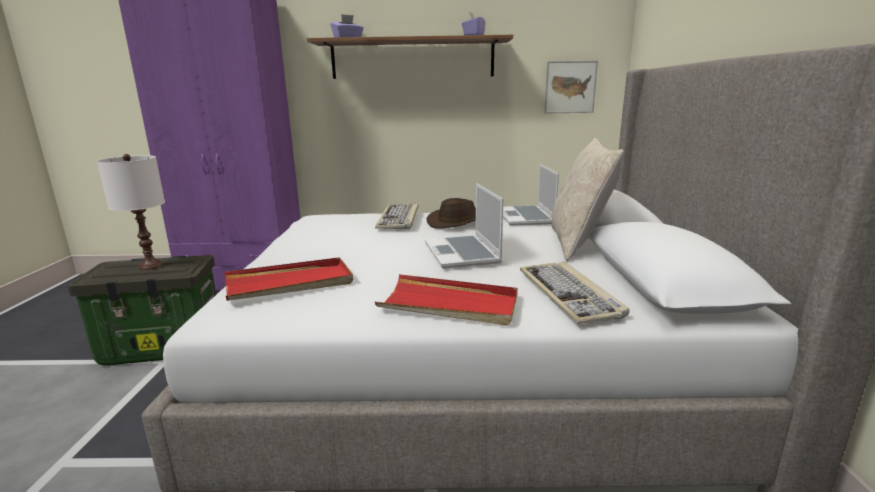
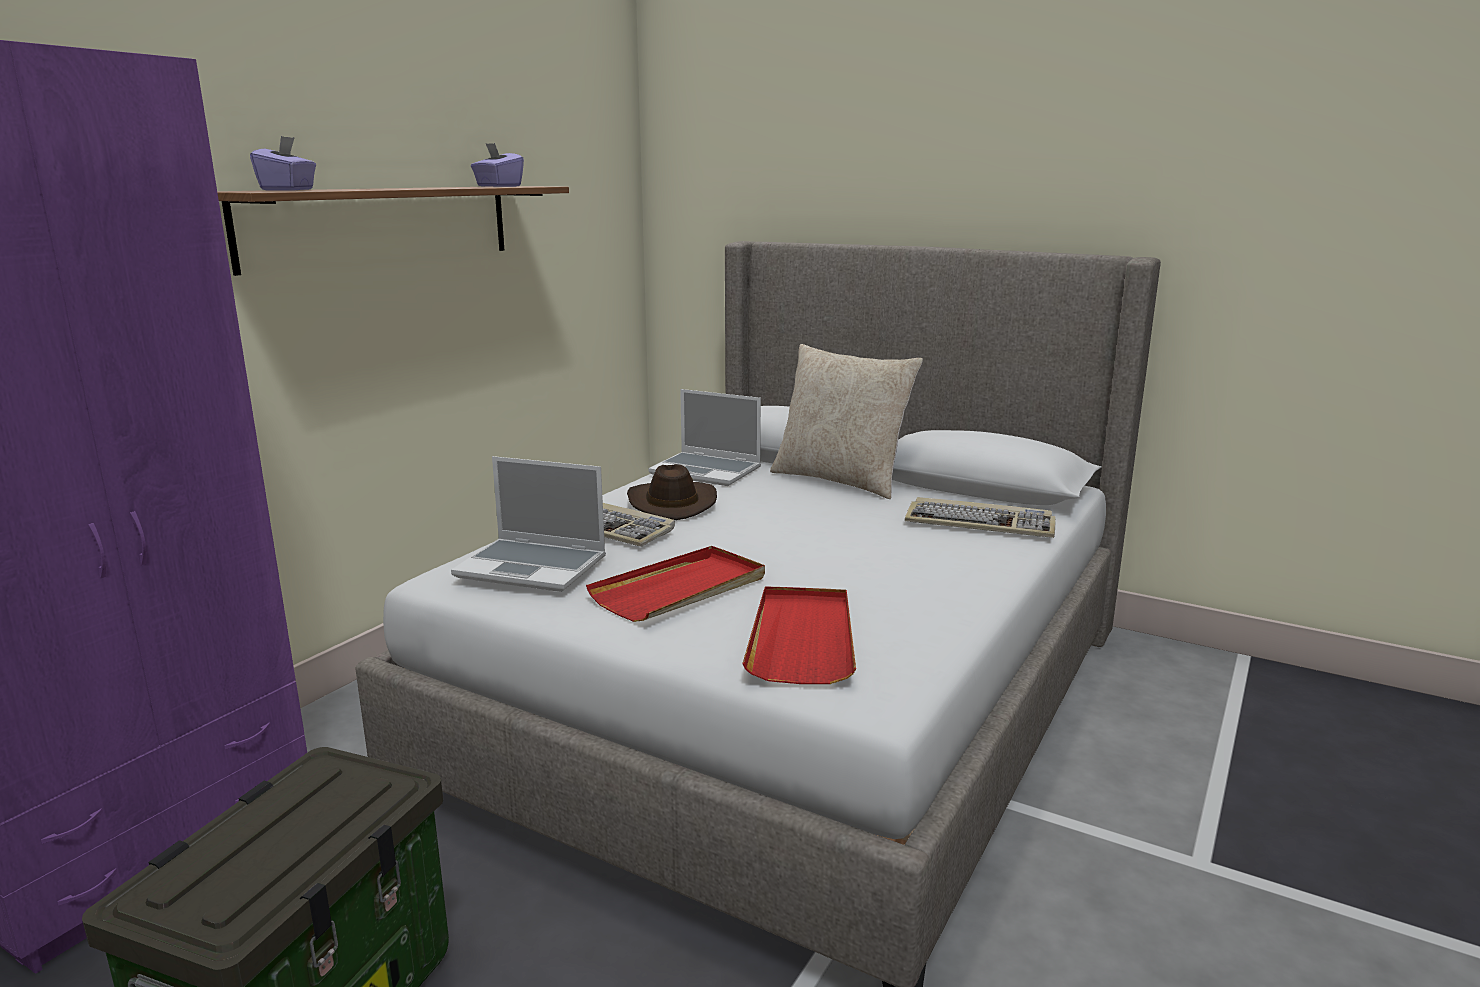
camera: 60 degrees left, 0 degrees up
white table lamp [97,154,165,270] -> none
red tray [375,274,518,325] -> red tray moved to [586,546,765,622]
laptop [425,183,503,269] -> laptop moved to [451,456,606,592]
picture [544,61,598,113] -> none

